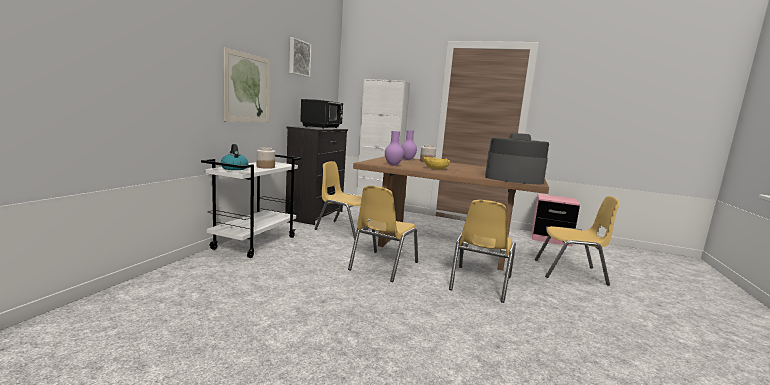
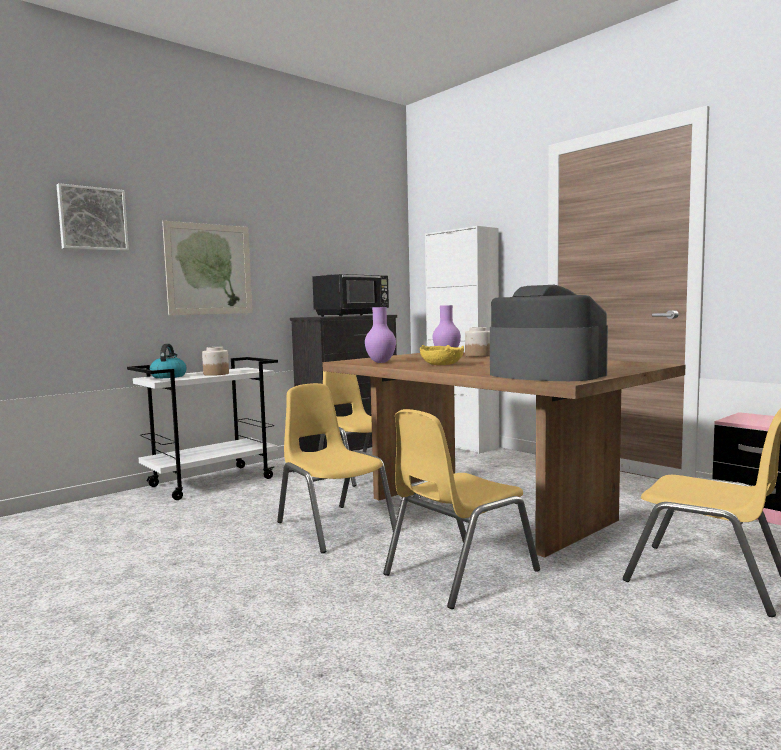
camera: 30 degrees right, 5 degrees down
picture [289,37,312,77] -> picture moved to [57,183,129,251]
yellow chair [348,186,418,282] -> yellow chair turned 90 degrees clockwise [277,383,396,553]

